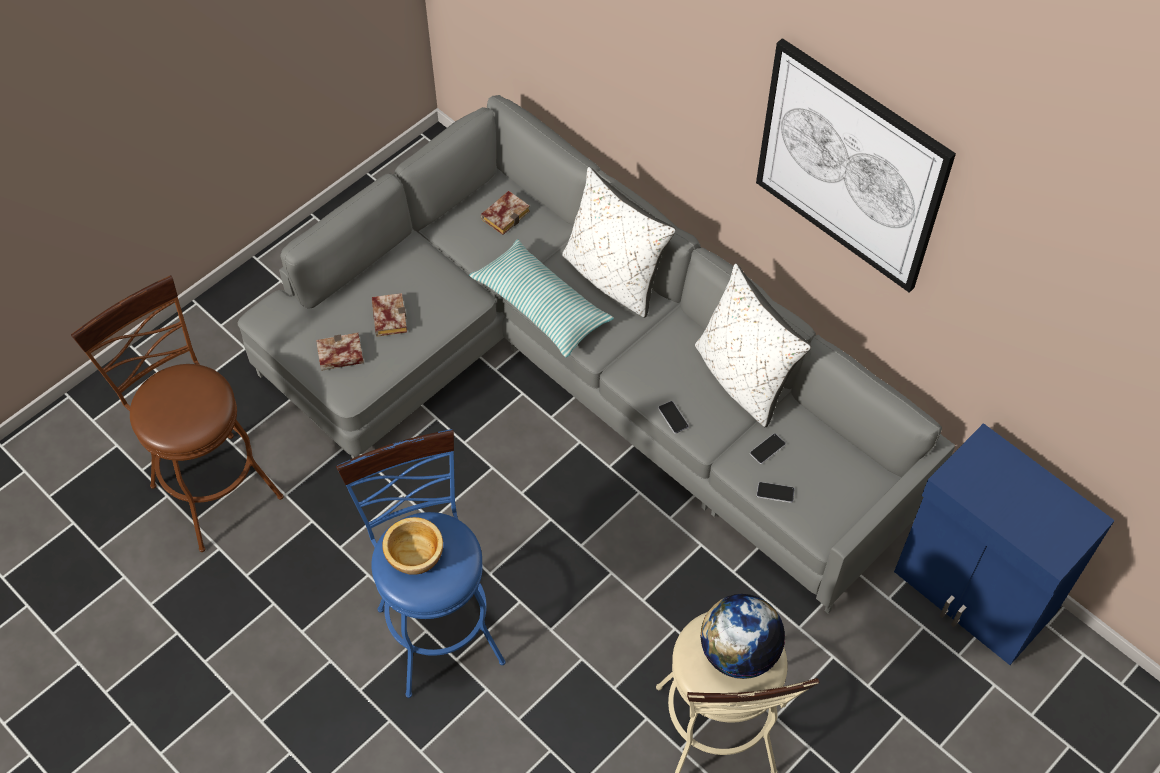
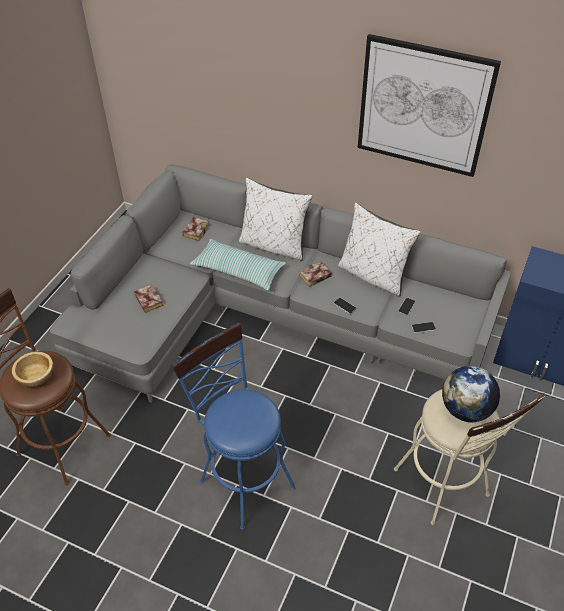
camera: 20 degrees left, 10 degrees down
book [316,333,364,371] -> book moved to [299,261,332,287]
bowl [382,517,443,575] -> bowl moved to [12,351,54,388]

